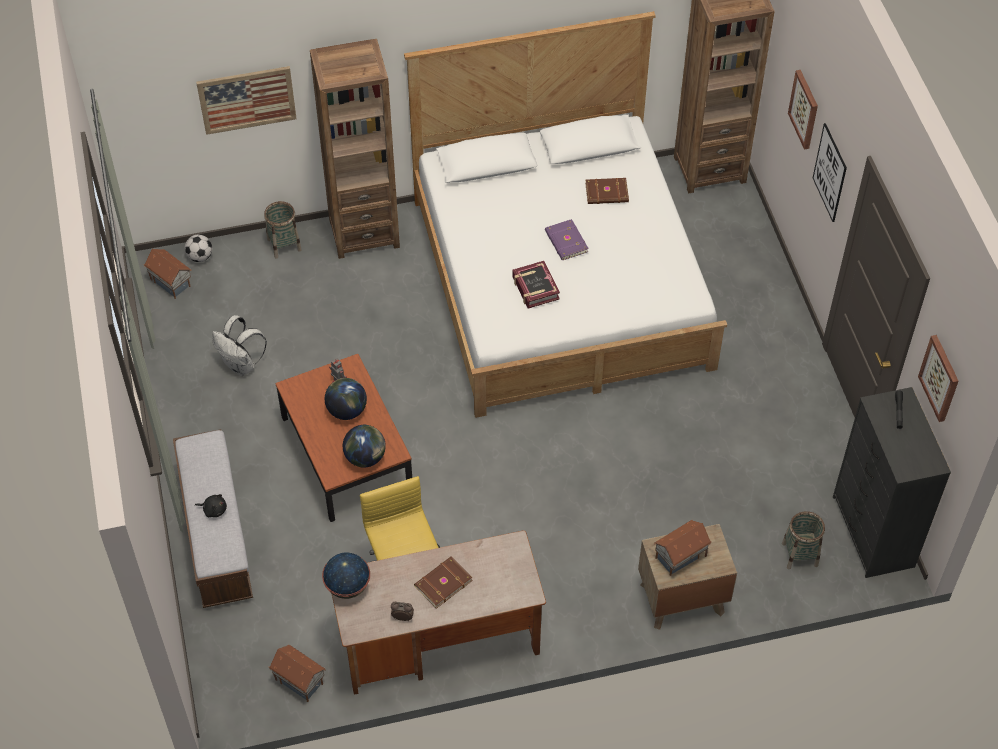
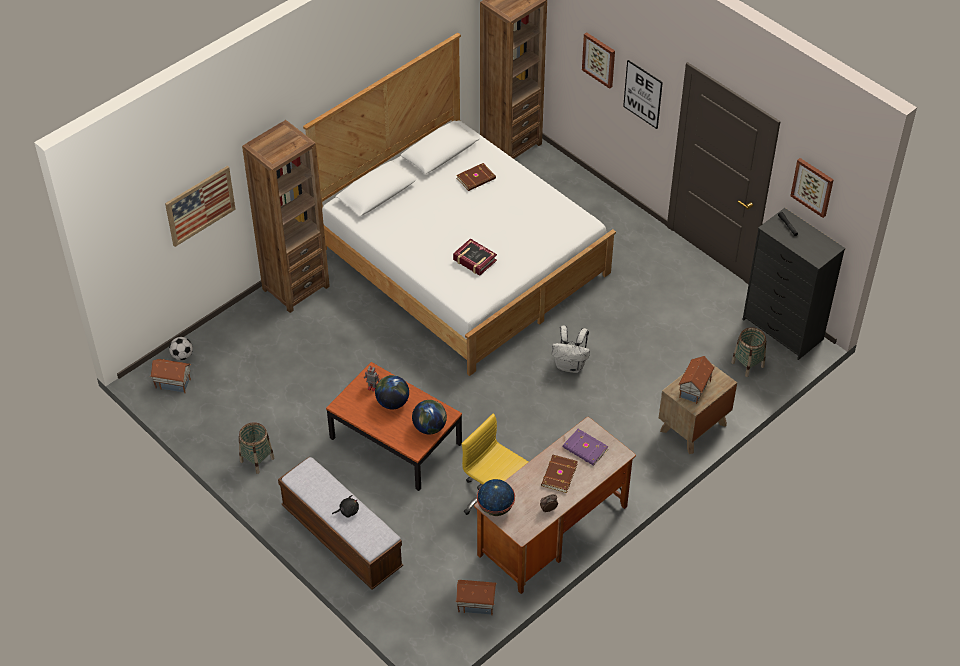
camera: 30 degrees left, 5 degrees down
white backpack [212,315,267,376] -> white backpack moved to [552,325,590,373]
basket [264,201,302,259] -> basket moved to [239,422,275,474]
purple book [545,219,589,260] -> purple book moved to [563,429,609,466]

